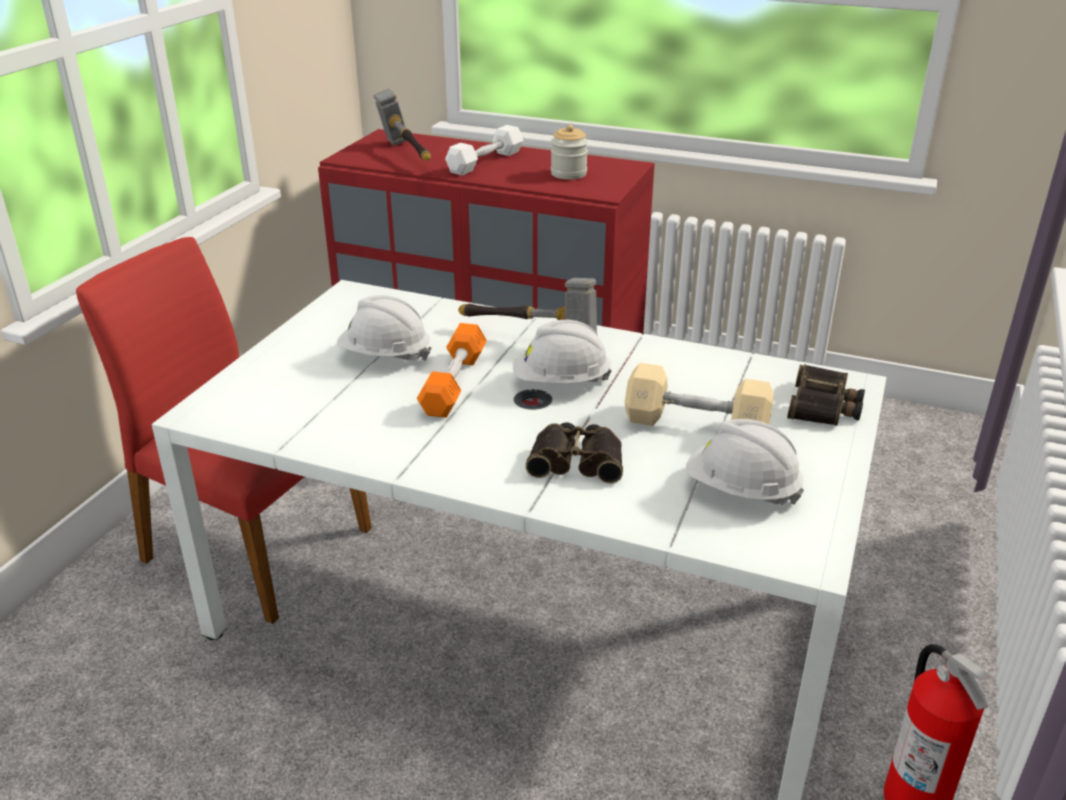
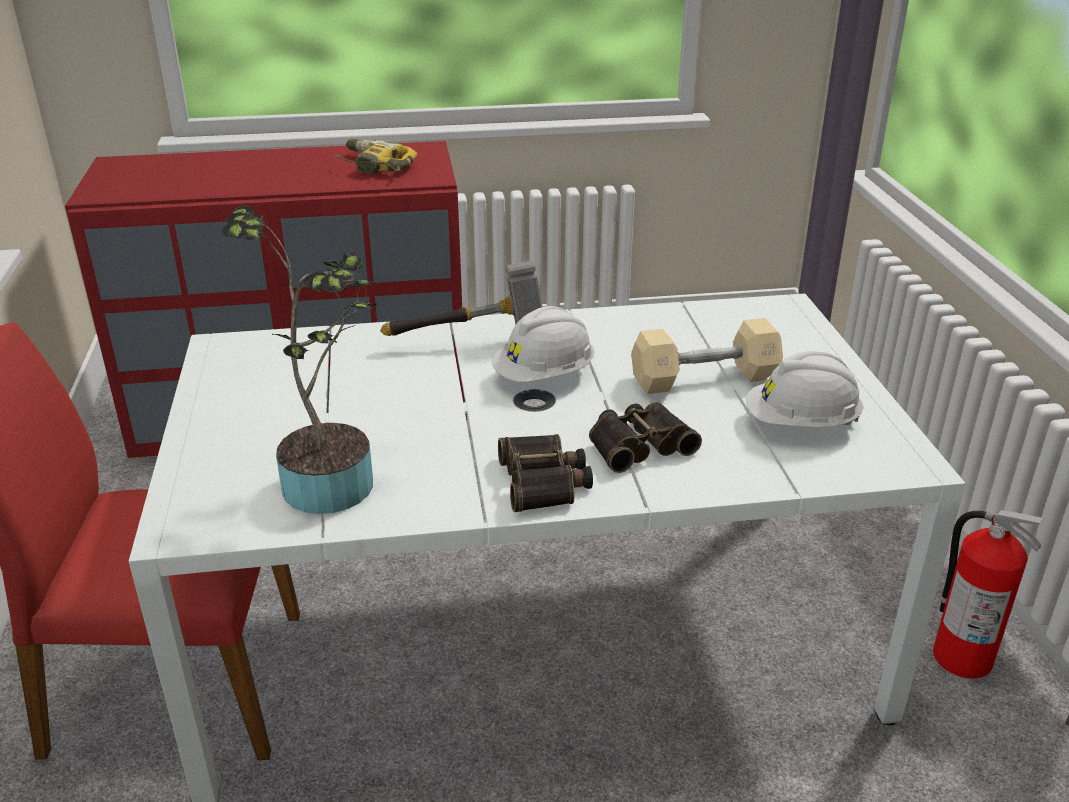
camera: 30 degrees left, 0 degrees up
white hard hat [337,295,431,361] -> none
hammer [374,89,431,161] -> none
orange dumbbell [417,323,487,418] -> none
white dumbbell [445,125,523,175] -> none
jar [551,125,588,179] -> power drill [335,139,417,174]
binoculars [787,364,865,426] -> binoculars moved to [498,434,593,512]
none -> potted plant [221,205,377,514]

